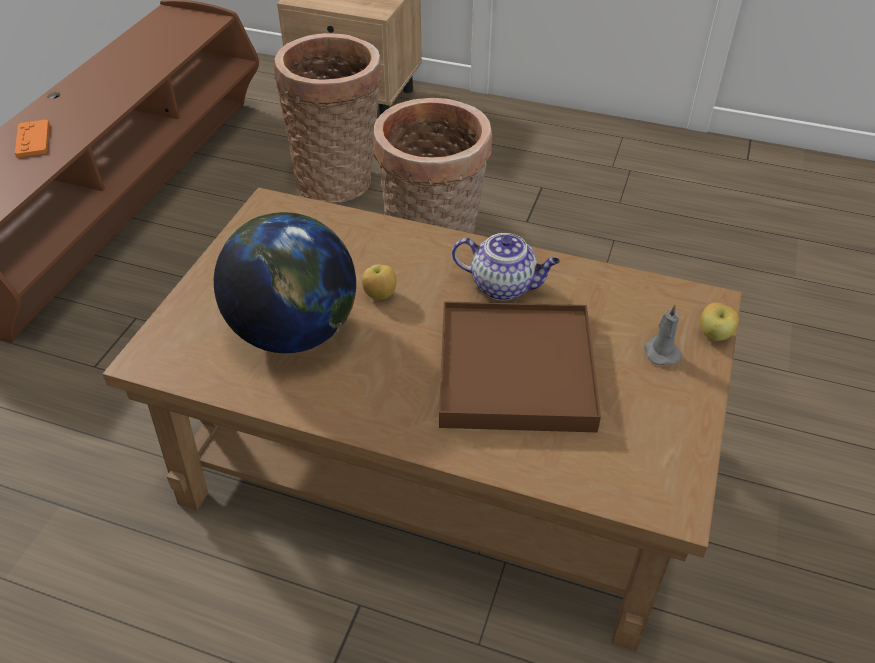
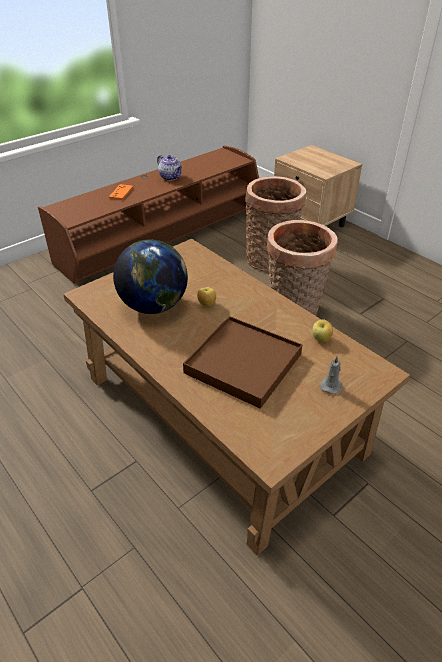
camera: 30 degrees right, 5 degrees down
teapot [452,233,560,301] -> teapot moved to [157,155,182,181]
apple [700,302,739,341] -> apple moved to [312,319,333,342]

